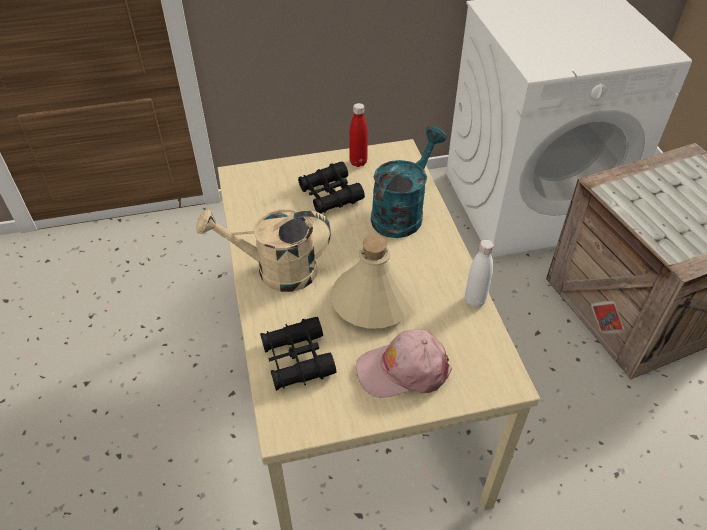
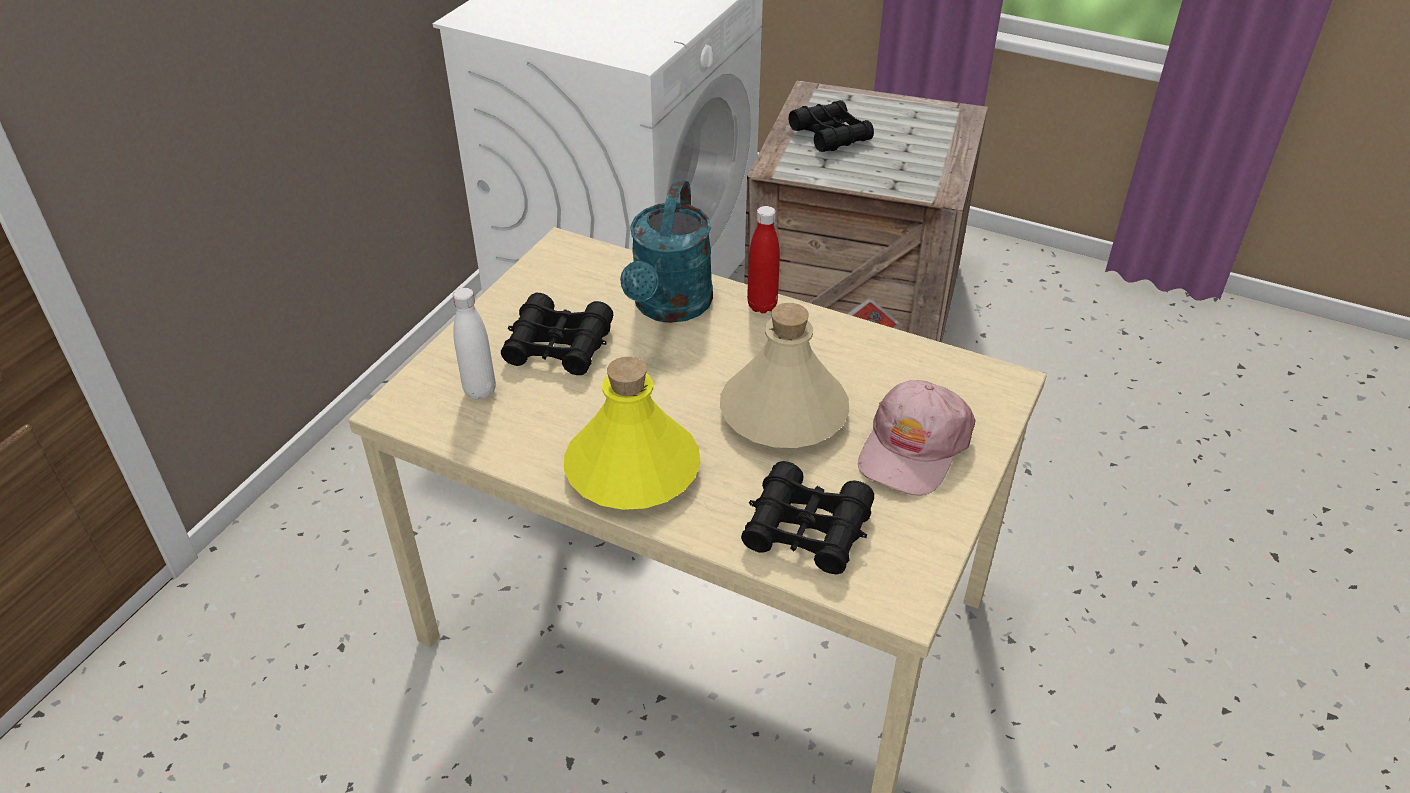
camera: 50 degrees left, 5 degrees down
beige watering can [196,209,331,292] -> yellow bottle [564,357,700,510]
red bottle [349,103,368,167] -> red bottle moved to [747,206,780,313]
turquoise watering can [371,126,447,238] -> turquoise watering can turned 150 degrees counterclockwise [620,180,713,323]
white bottle [465,239,494,308] -> white bottle moved to [453,288,496,400]
none -> black binoculars [789,100,874,152]

